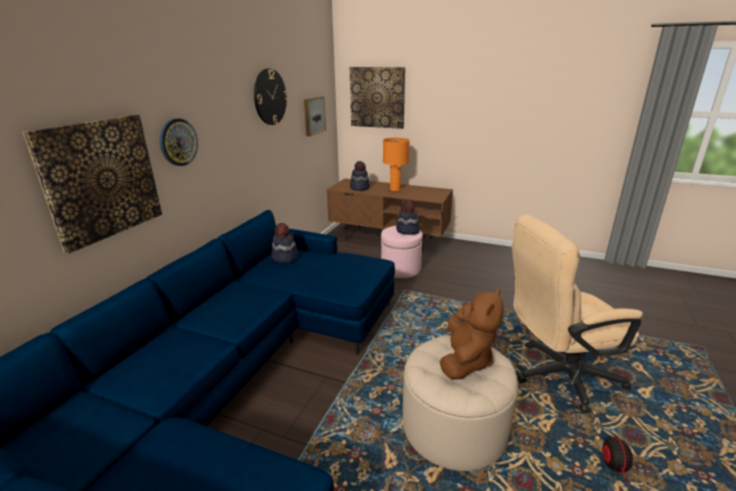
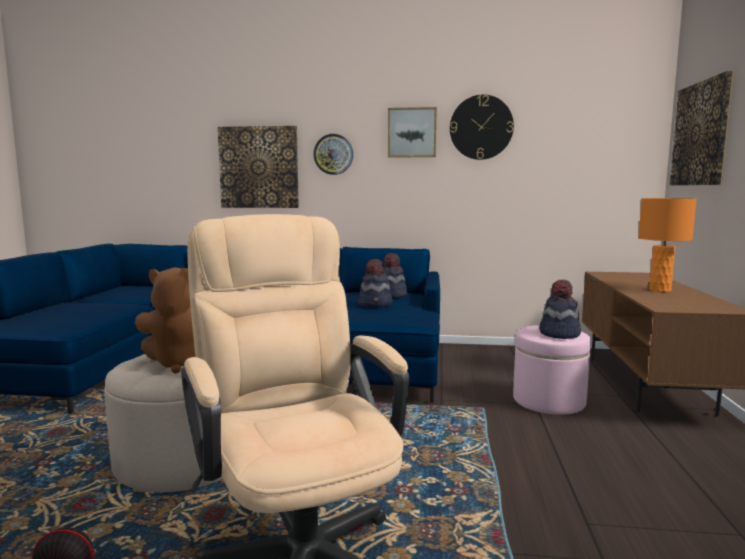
camera: 75 degrees right, 15 degrees down
picture [304,96,326,136] -> picture moved to [388,107,437,158]
hat [350,161,370,191] -> hat moved to [358,259,392,308]

